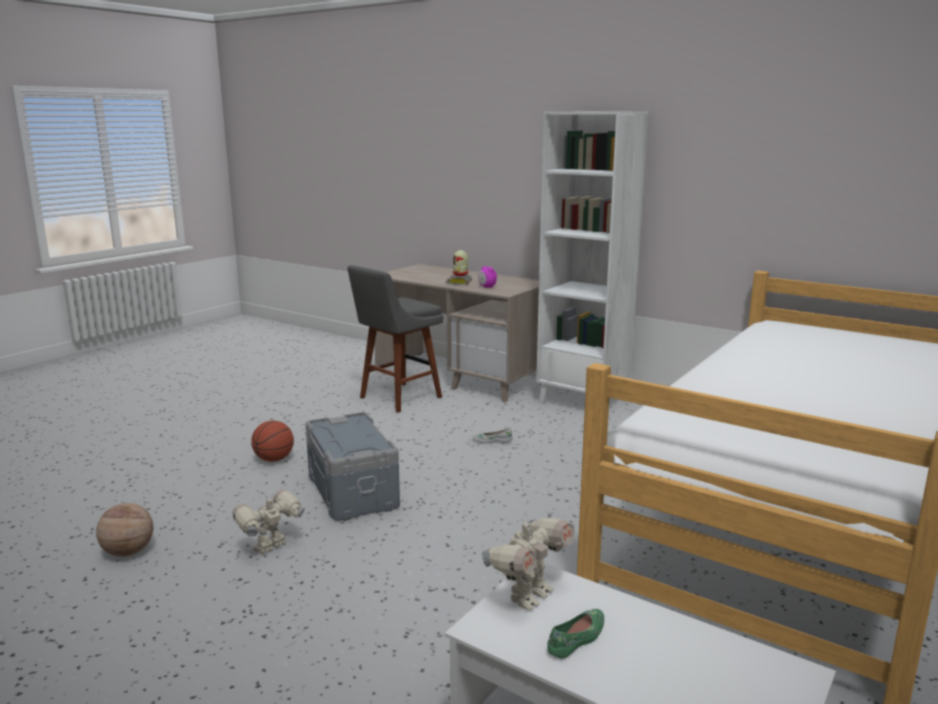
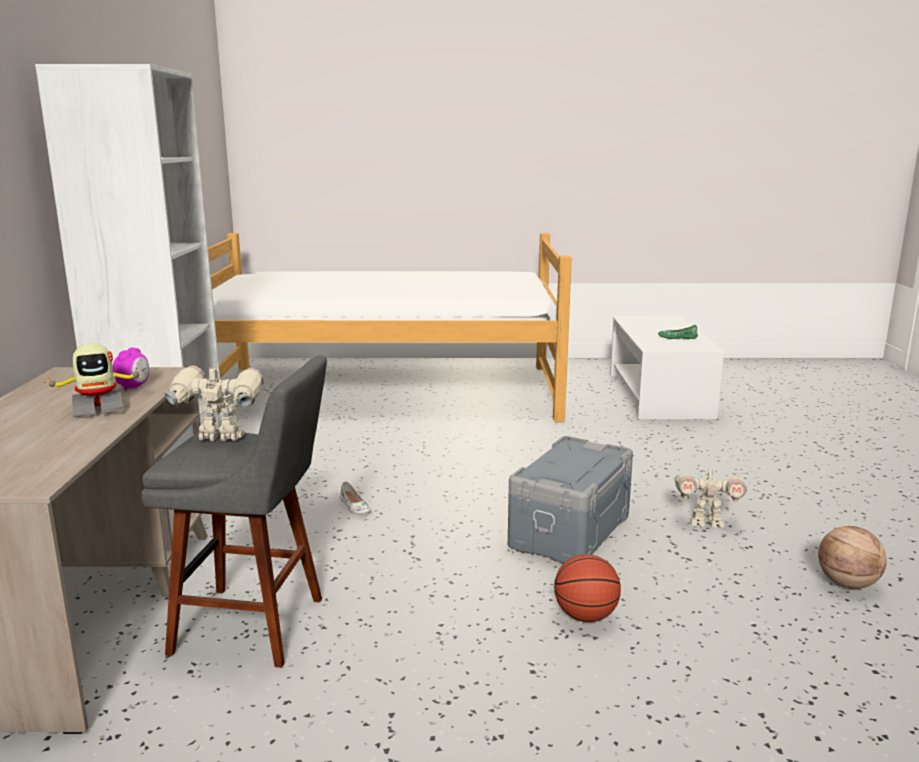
camera: 125 degrees left, 0 degrees up
toy robot [482,515,575,610] -> toy robot moved to [165,362,264,441]

